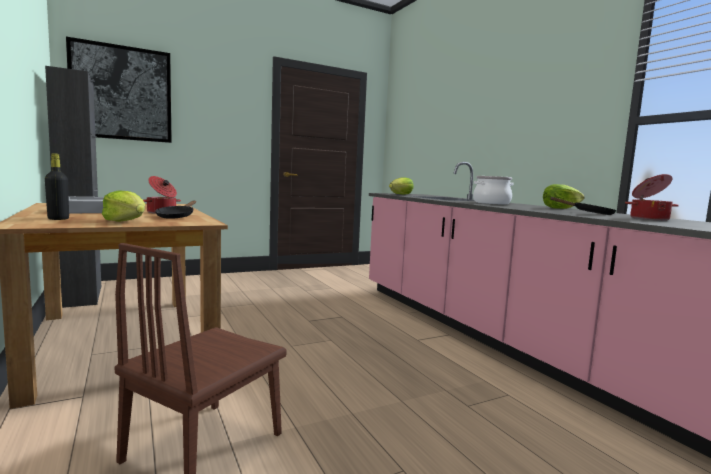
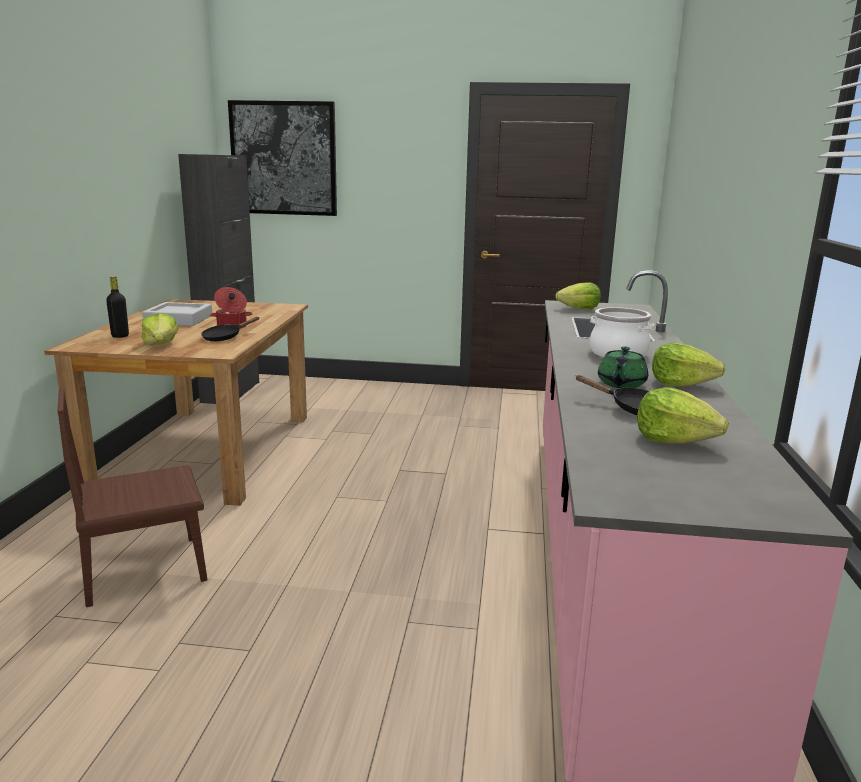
camera: 35 degrees right, 10 degrees up
cooking pot [625,174,679,221] -> lettuce [637,387,728,444]
none -> green teapot [598,346,648,388]

